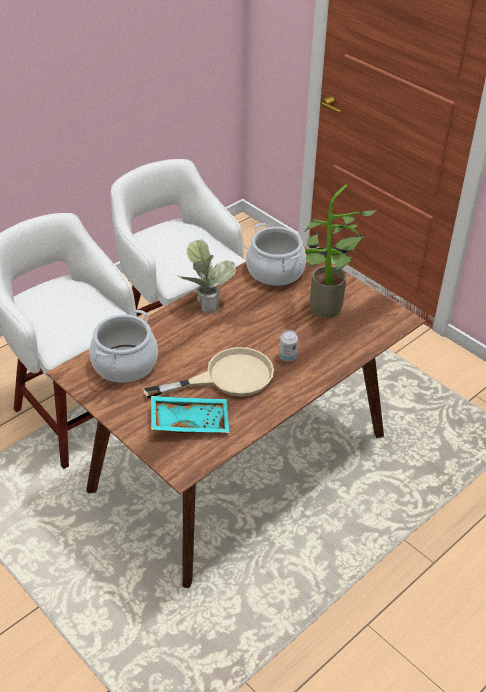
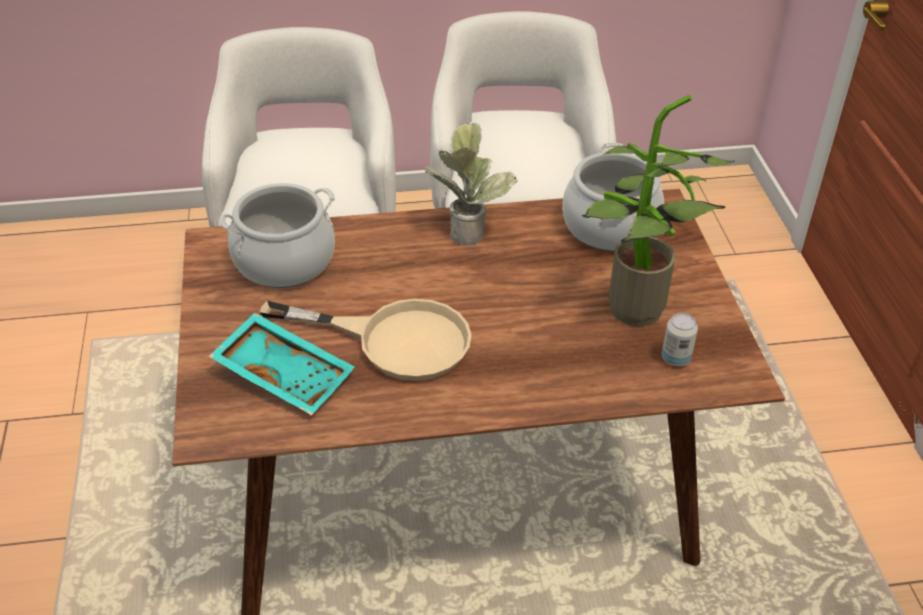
camera: 35 degrees right, 0 degrees up
can [279,330,298,361] -> can moved to [662,313,698,366]

